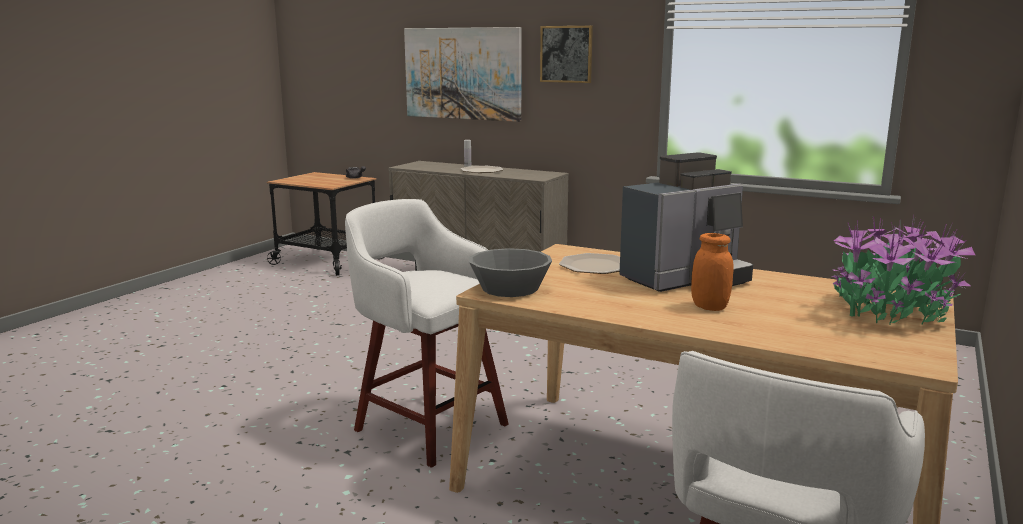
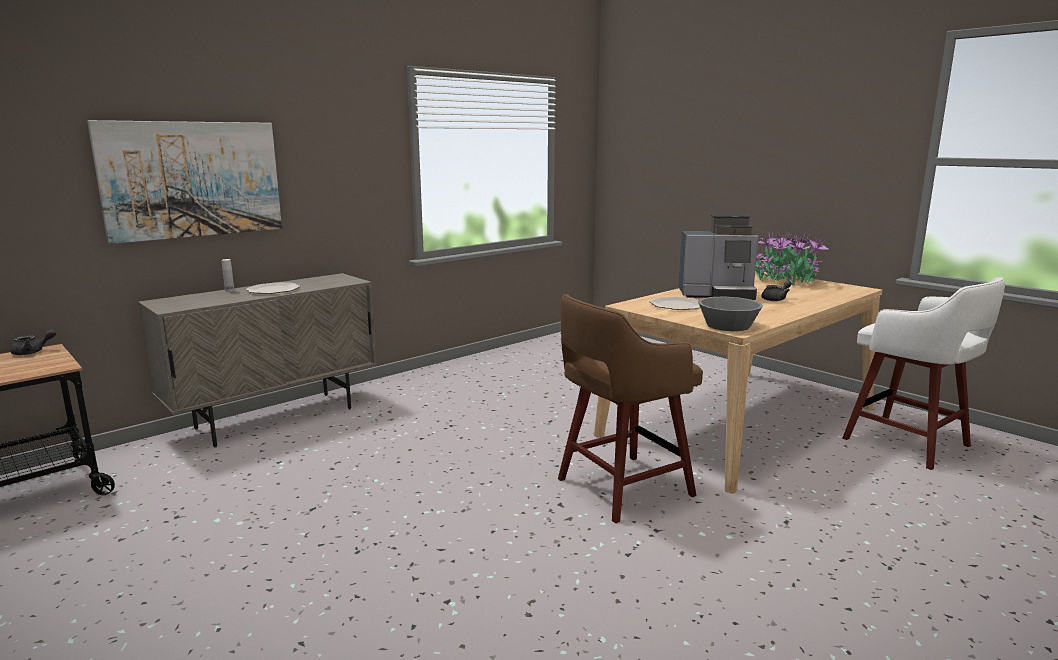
camera: 70 degrees left, 0 degrees up
white stool [345,199,508,468] -> brown stool [558,294,703,523]
picture [540,26,593,83] -> none
coffee machine [619,152,753,292] -> coffee machine turned 105 degrees clockwise [678,214,758,300]
orange jar [691,233,734,311] -> grey teapot [761,280,792,301]

